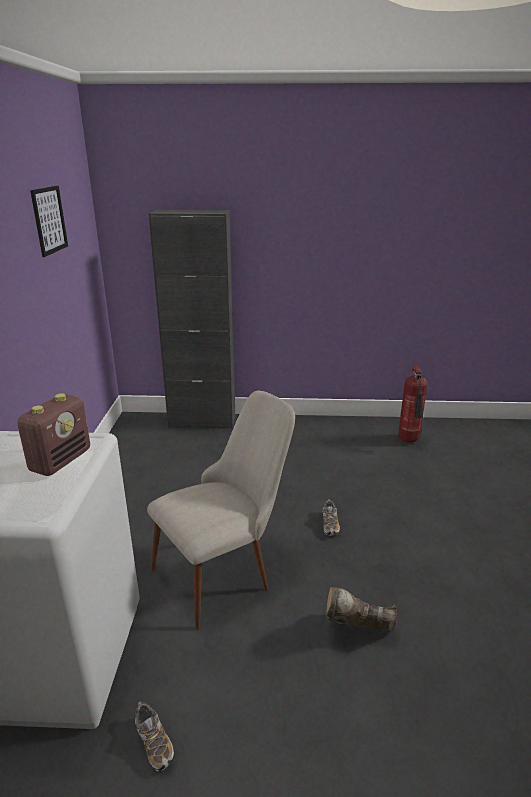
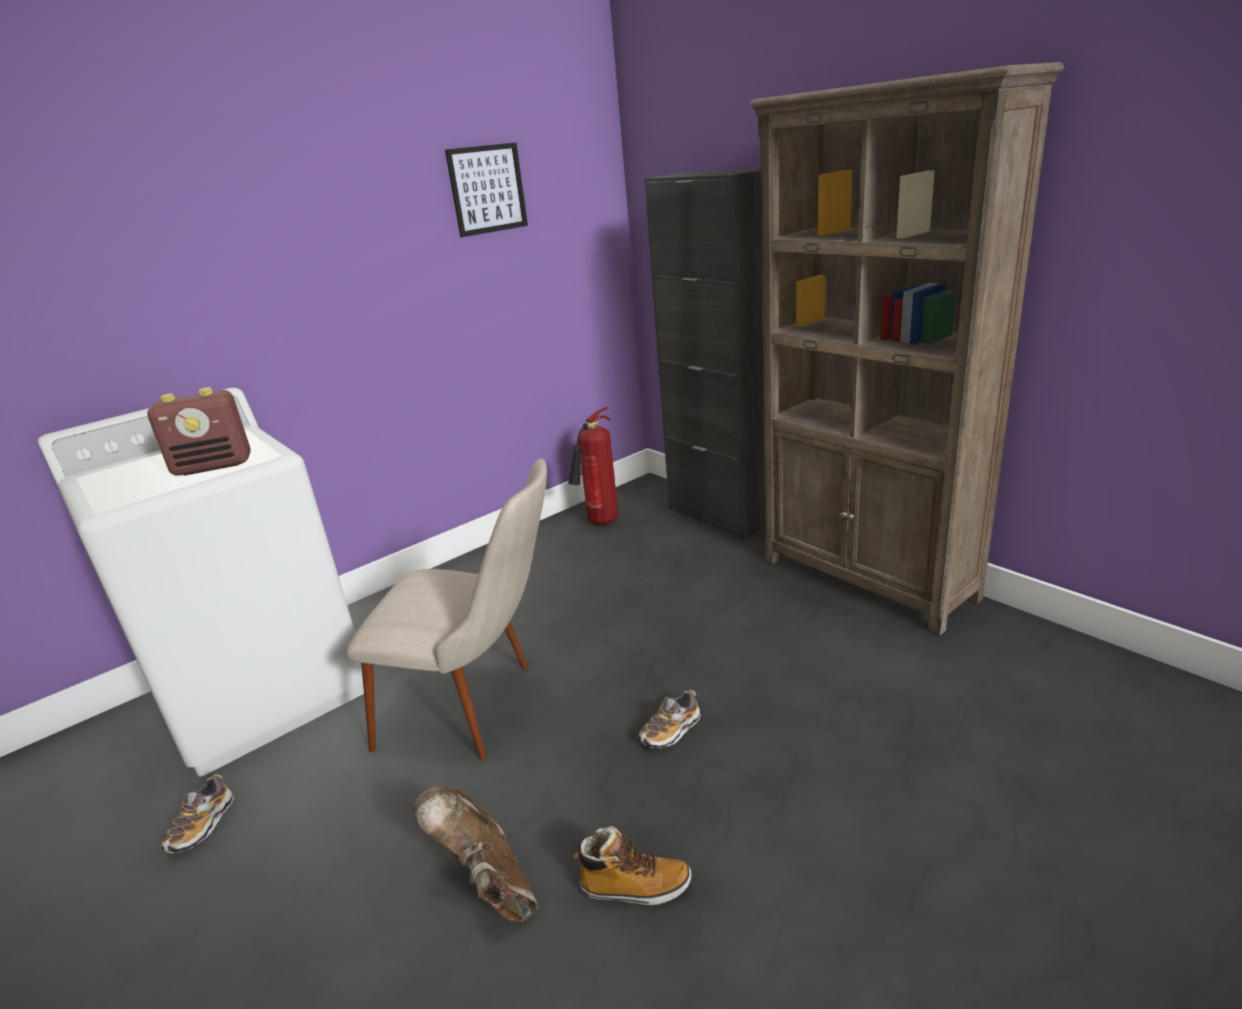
camera: 50 degrees right, 0 degrees up
fire extinguisher [398,362,427,443] -> fire extinguisher moved to [568,407,618,525]
none -> boot [574,826,692,905]
none -> brown bookcase [749,62,1064,636]

